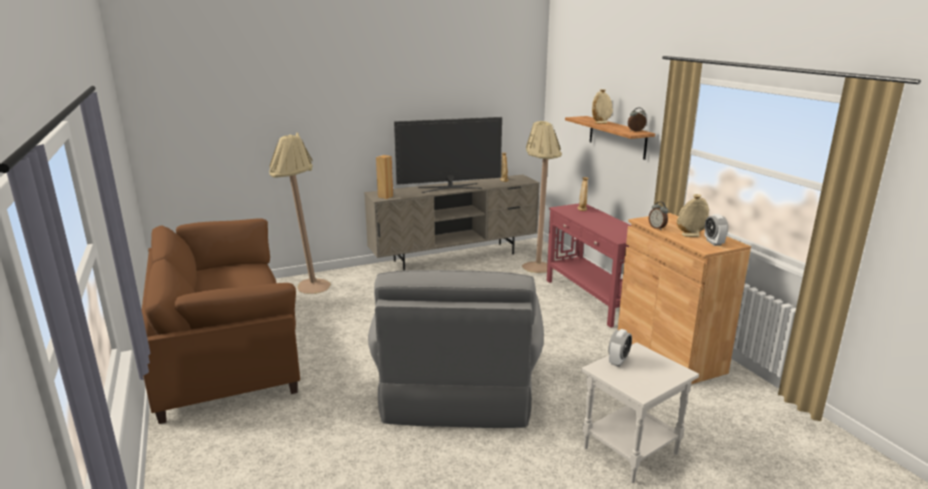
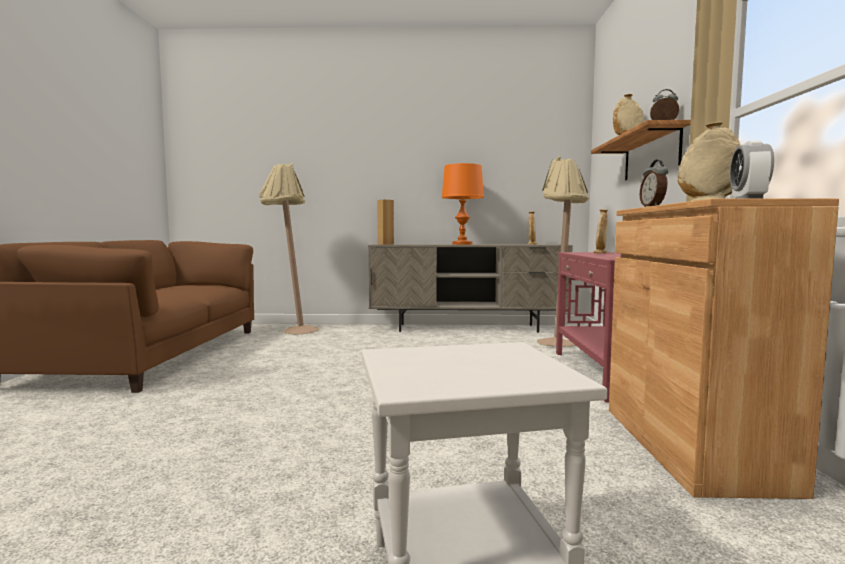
camera: 25 degrees right, 15 degrees down
grey armchair [368,270,544,428] -> none
television [394,117,502,193] -> orange table lamp [442,163,484,245]
alarm clock [608,329,632,367] -> none

